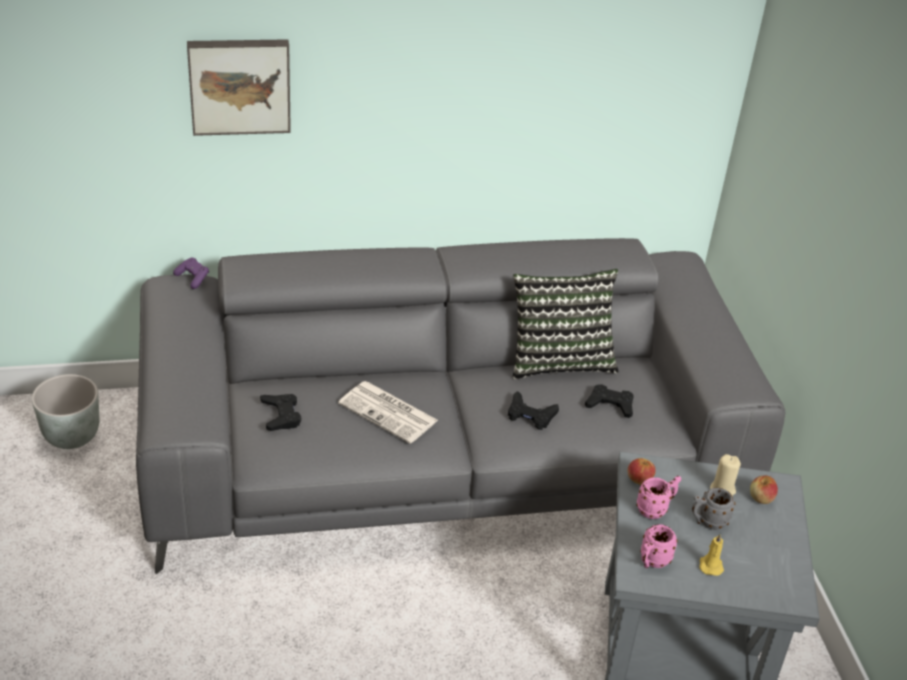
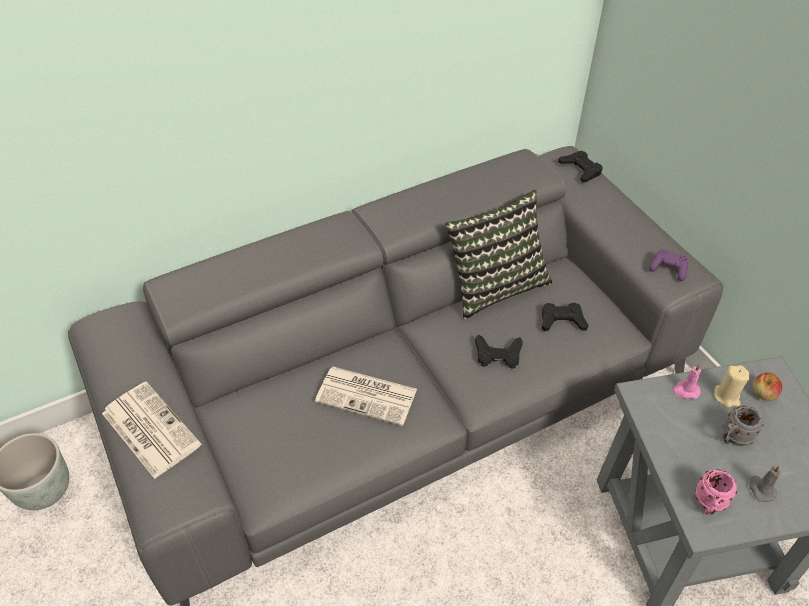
camera: 15 degrees left, 10 degrees up
purple game controller [173,258,209,289] -> purple game controller moved to [649,249,688,281]
picture [187,39,291,136] -> none
black game controller [260,394,301,431] -> black game controller moved to [558,151,603,182]
apple [627,458,656,485] -> none
pink mug [636,476,681,519] -> none
yellow candle [699,533,724,576] -> grey candle [749,465,780,502]
none -> newspaper [102,381,201,479]
none -> pink candle [672,364,702,399]

